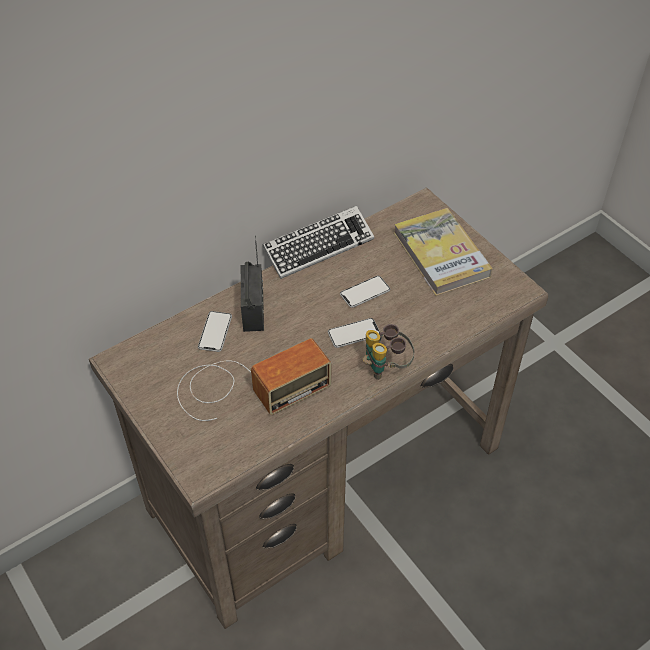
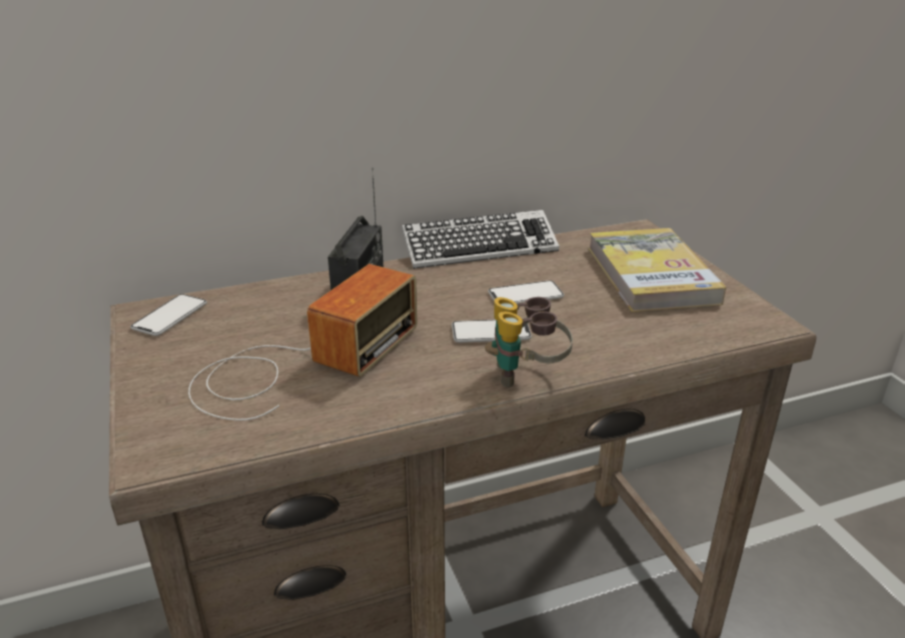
camera: 15 degrees right, 20 degrees down
radio [177,338,331,421] -> radio turned 45 degrees counterclockwise [188,264,417,421]
phone [198,311,232,352] -> phone moved to [130,294,207,336]

